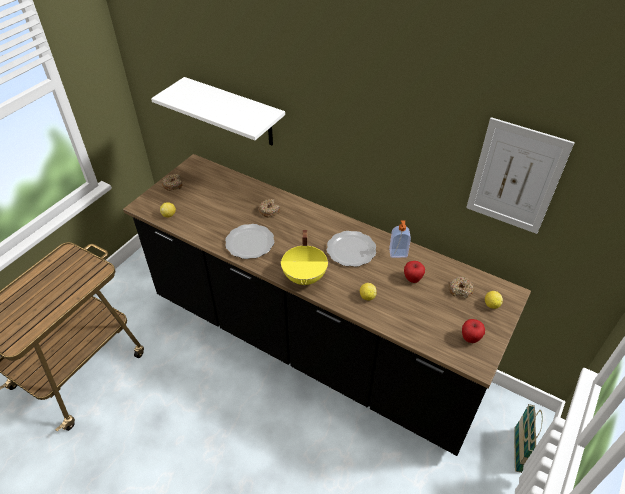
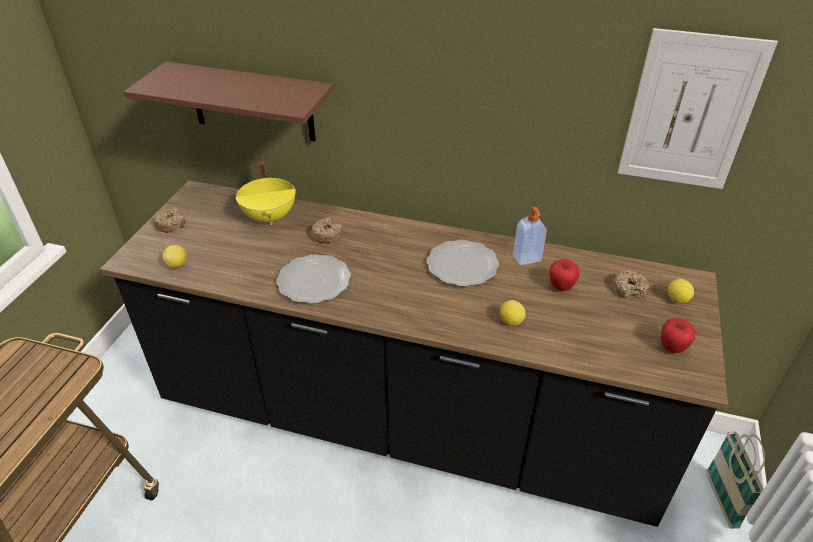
camera: 15 degrees left, 5 degrees down
white shelf [151,77,285,145] -> brown shelf [124,62,334,142]
yellow cooking pot [281,230,328,286] -> yellow cooking pot moved to [236,159,296,225]

